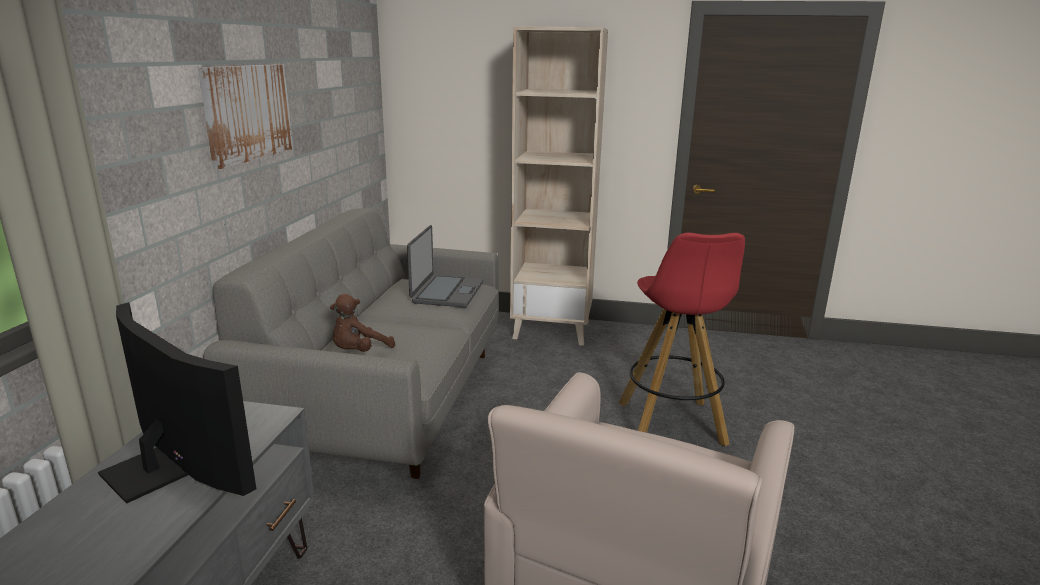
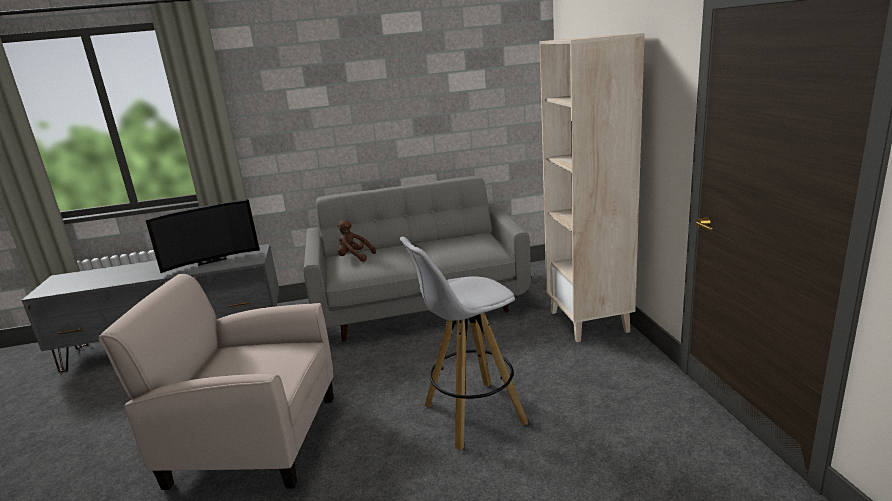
camera: 70 degrees right, 0 degrees up
television [98,302,256,504] -> television turned 45 degrees clockwise [145,199,260,273]
picture [198,64,293,169] -> none
laptop [407,225,483,307] -> none
red stool [619,233,745,446] -> white stool [400,237,528,450]

